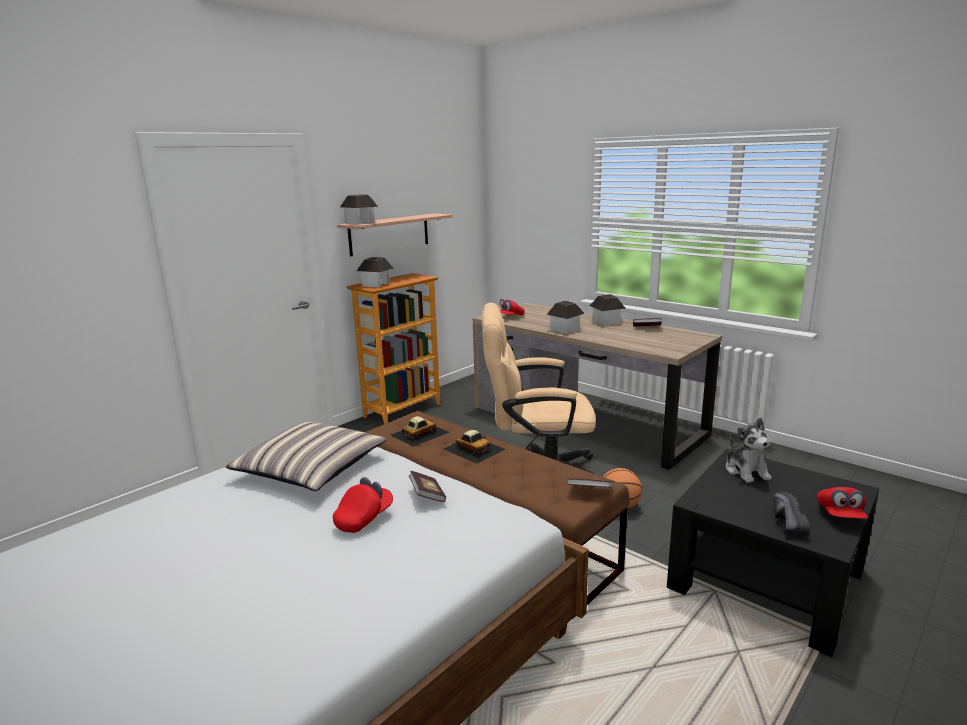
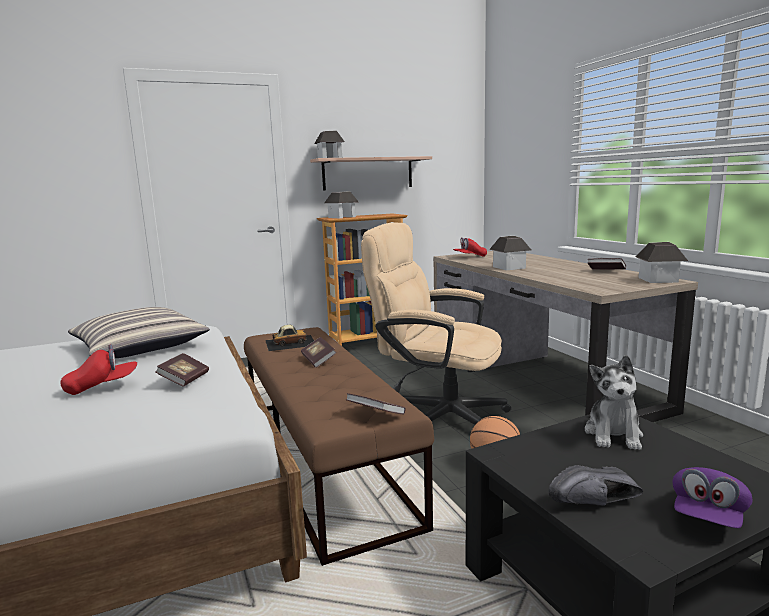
camera: 25 degrees right, 5 degrees down
toy car [443,430,505,464] -> book [301,337,336,368]
toy house [590,294,625,326] -> toy house moved to [636,242,688,283]
black shoe [773,492,810,537] -> black shoe turned 135 degrees counterclockwise [549,465,643,506]
red cap [817,487,868,519] -> purple cap [672,467,752,528]

